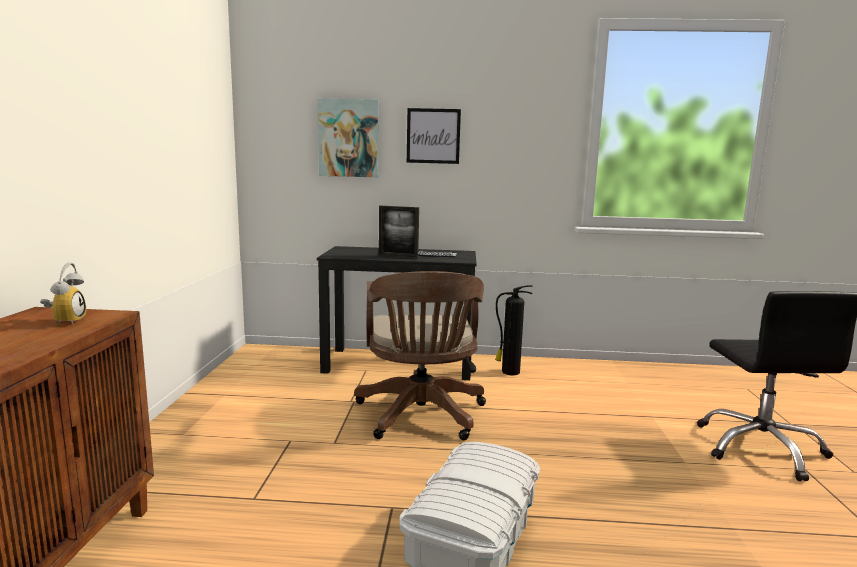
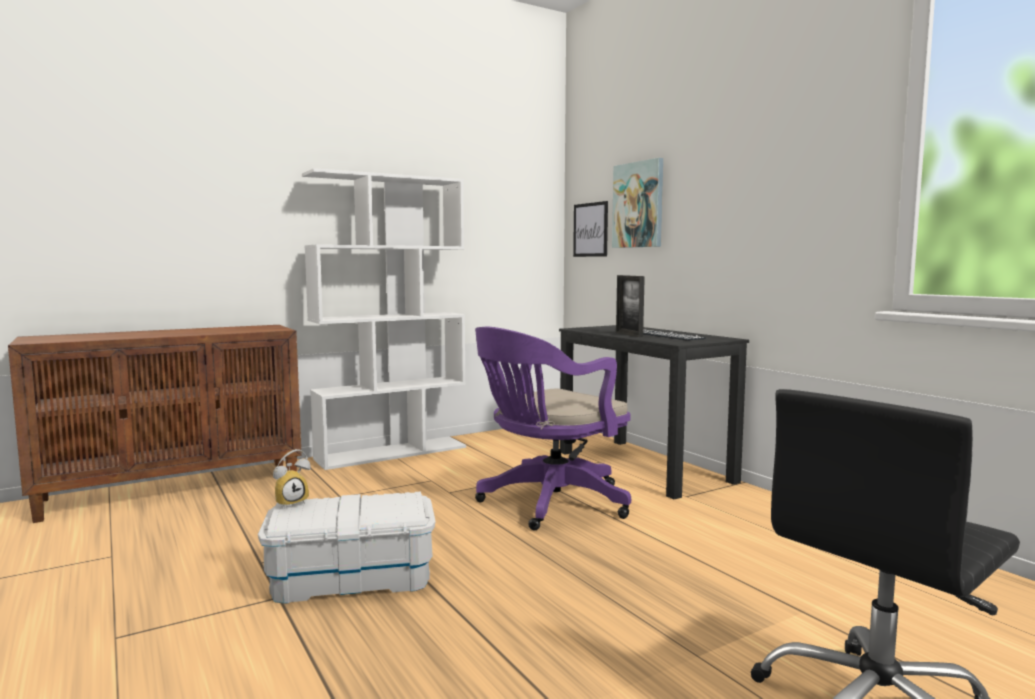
camera: 55 degrees right, 5 degrees down
alarm clock [40,262,86,325] -> alarm clock moved to [273,449,311,509]
brown office chair [354,271,486,441] -> purple office chair [475,327,631,530]
picture [407,108,461,164] -> picture moved to [573,201,608,257]
fire extinguisher [495,285,532,375] -> none
none -> white bookcase [302,168,466,470]

